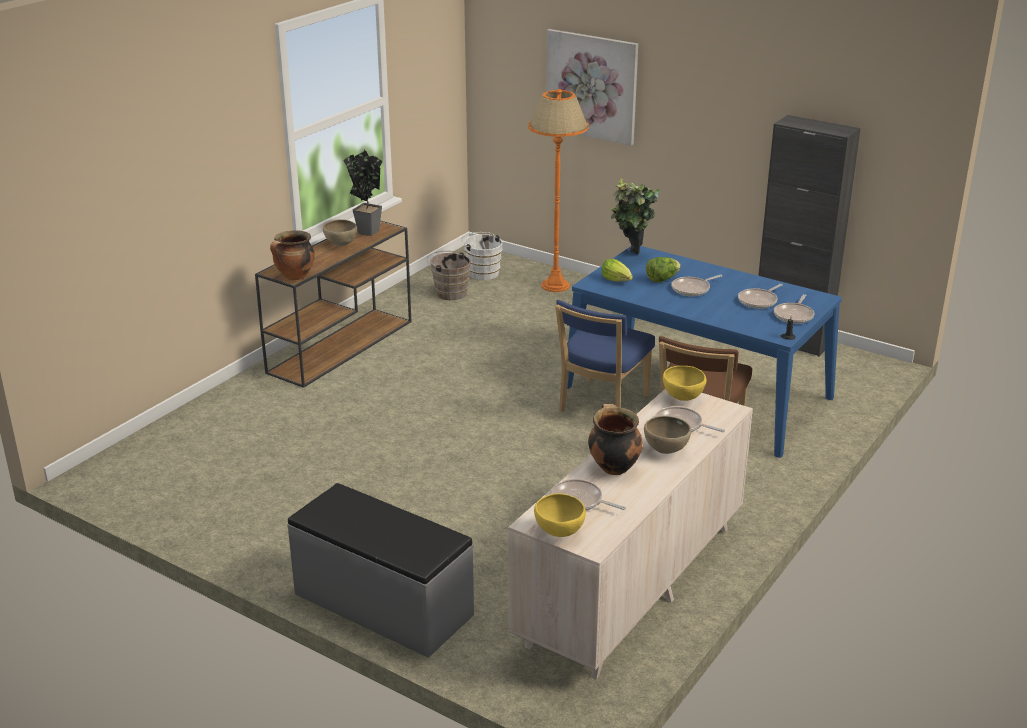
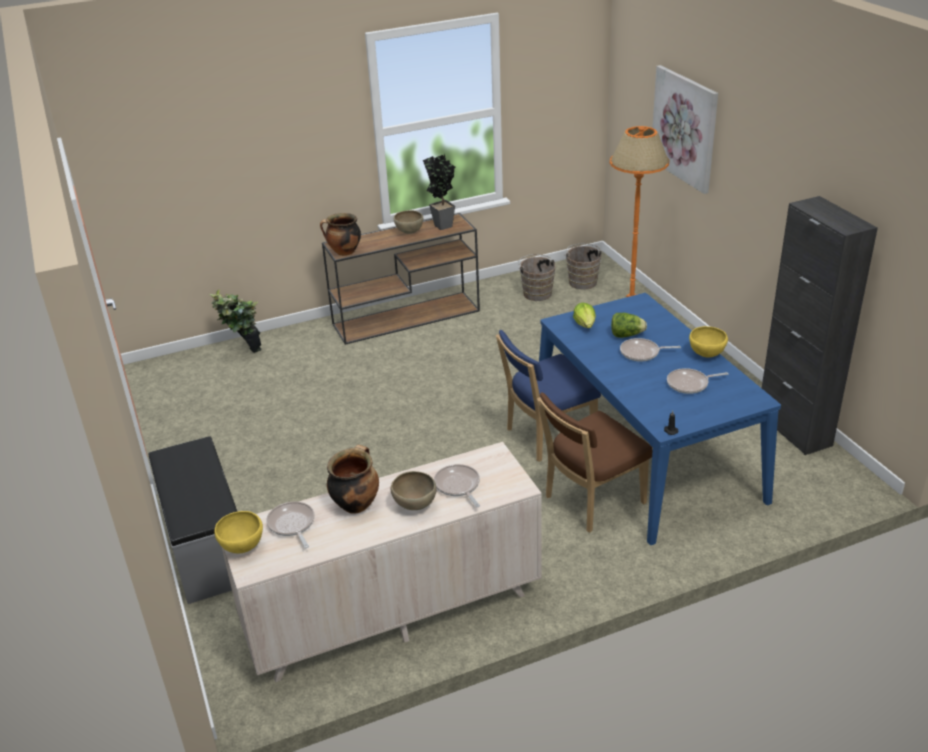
camera: 35 degrees right, 5 degrees up
white bucket [461,232,503,280] -> brown bucket [564,243,603,290]
potted plant [610,179,660,254] -> potted plant moved to [210,290,261,353]
yellow bowl [663,366,707,401] -> yellow bowl moved to [689,326,728,358]
frying pan [774,294,814,324] -> none

